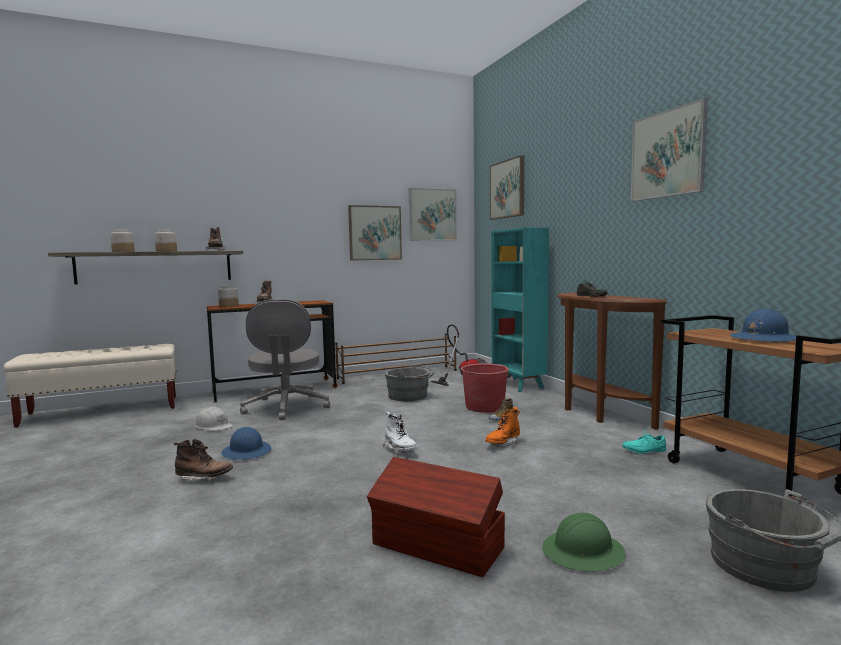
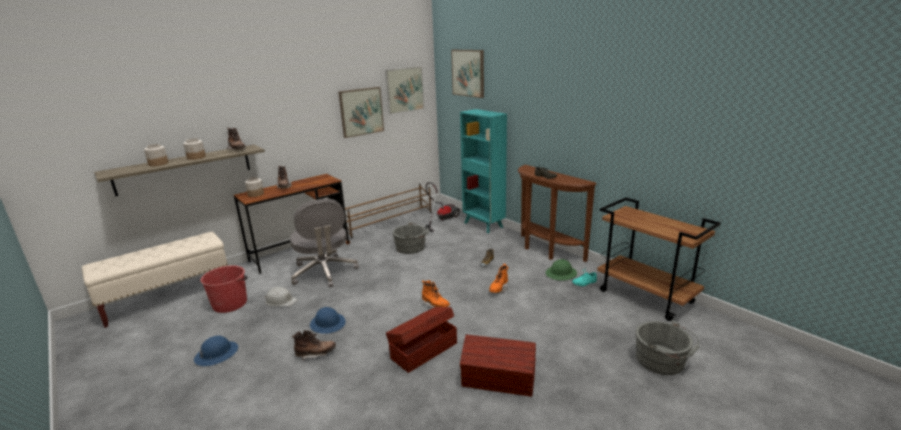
camera: 15 degrees left, 15 degrees up
white boot [383,412,418,453] -> orange boot [422,280,450,307]
red bucket [461,363,511,413] -> red bucket moved to [200,265,248,313]
green hard hat [542,513,626,572] -> green hard hat moved to [546,259,577,281]
picture [631,98,708,201] -> none
blue hard hat [730,308,796,343] -> blue hard hat moved to [194,336,238,366]
none -> brown storage box [386,307,457,373]

